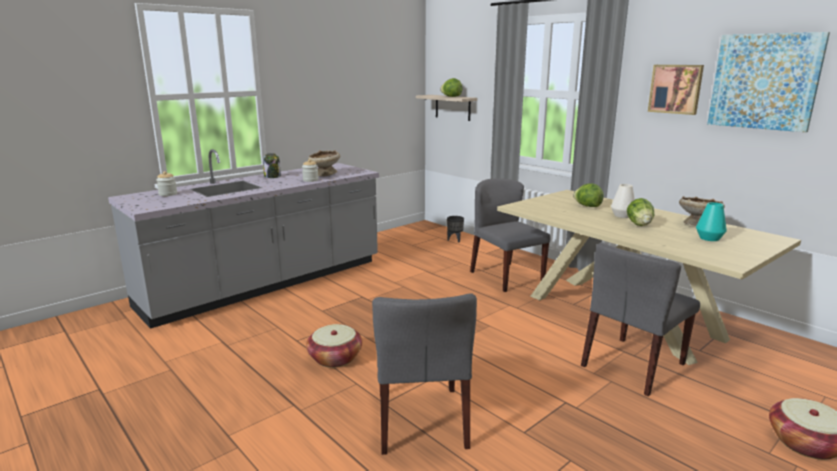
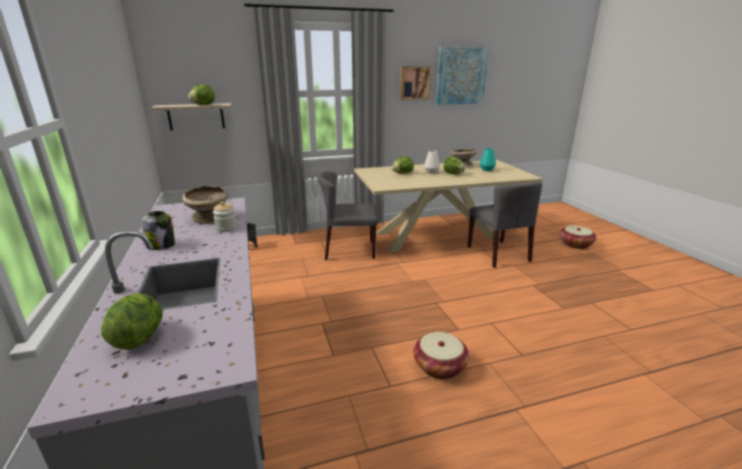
camera: 65 degrees left, 5 degrees up
jar [156,171,177,196] -> lettuce [101,293,163,350]
grey chair [372,293,477,455] -> none

